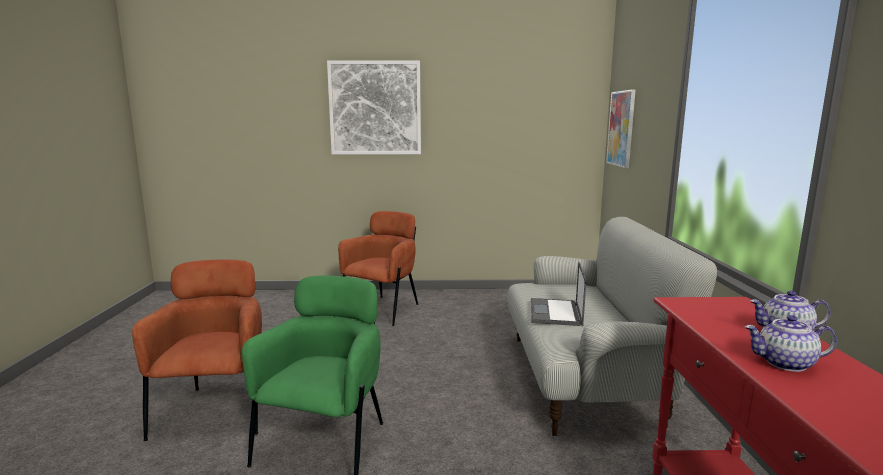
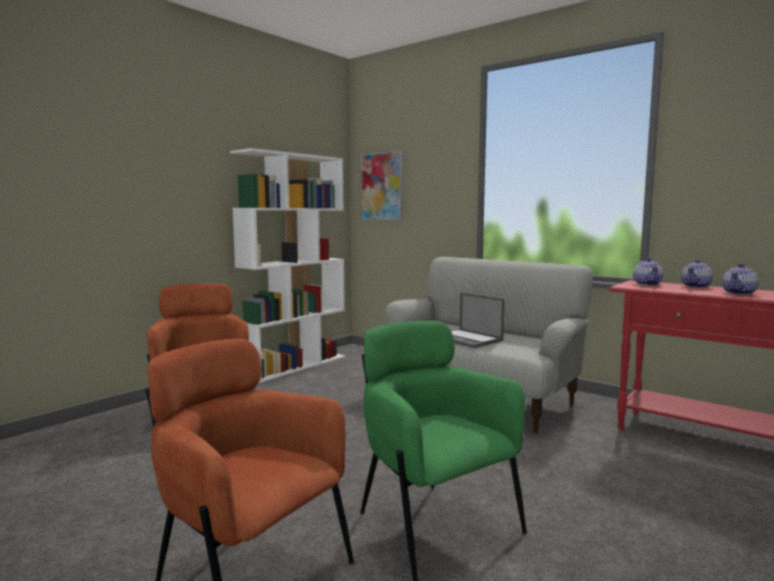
camera: 50 degrees left, 5 degrees down
picture [327,60,421,155] -> none
none -> white bookcase [230,148,345,383]
none -> teapot [633,258,663,285]

